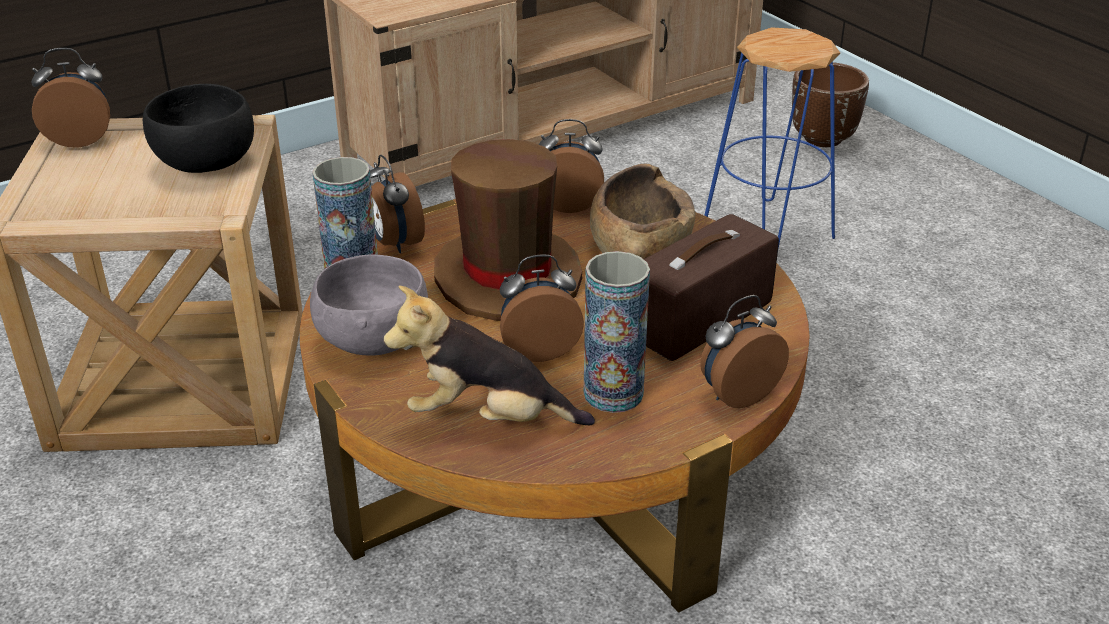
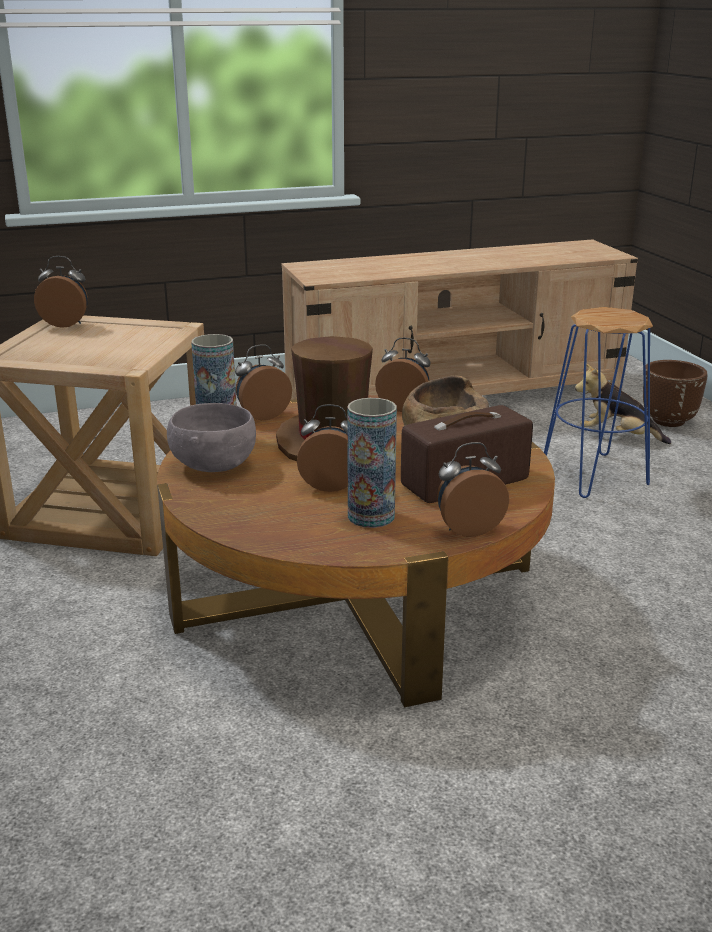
camera: 15 degrees right, 10 degrees down
black bowl [143,84,254,173] -> none
alarm clock [370,155,425,253] -> alarm clock turned 75 degrees clockwise [235,344,292,420]
plush toy [383,285,595,425] -> plush toy moved to [575,363,671,444]

